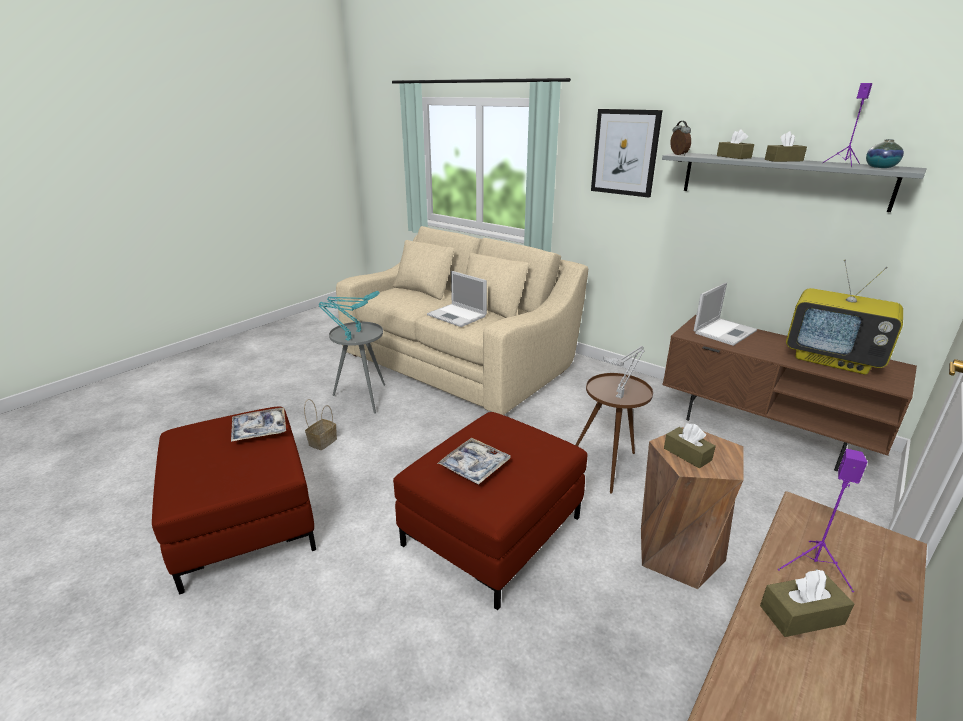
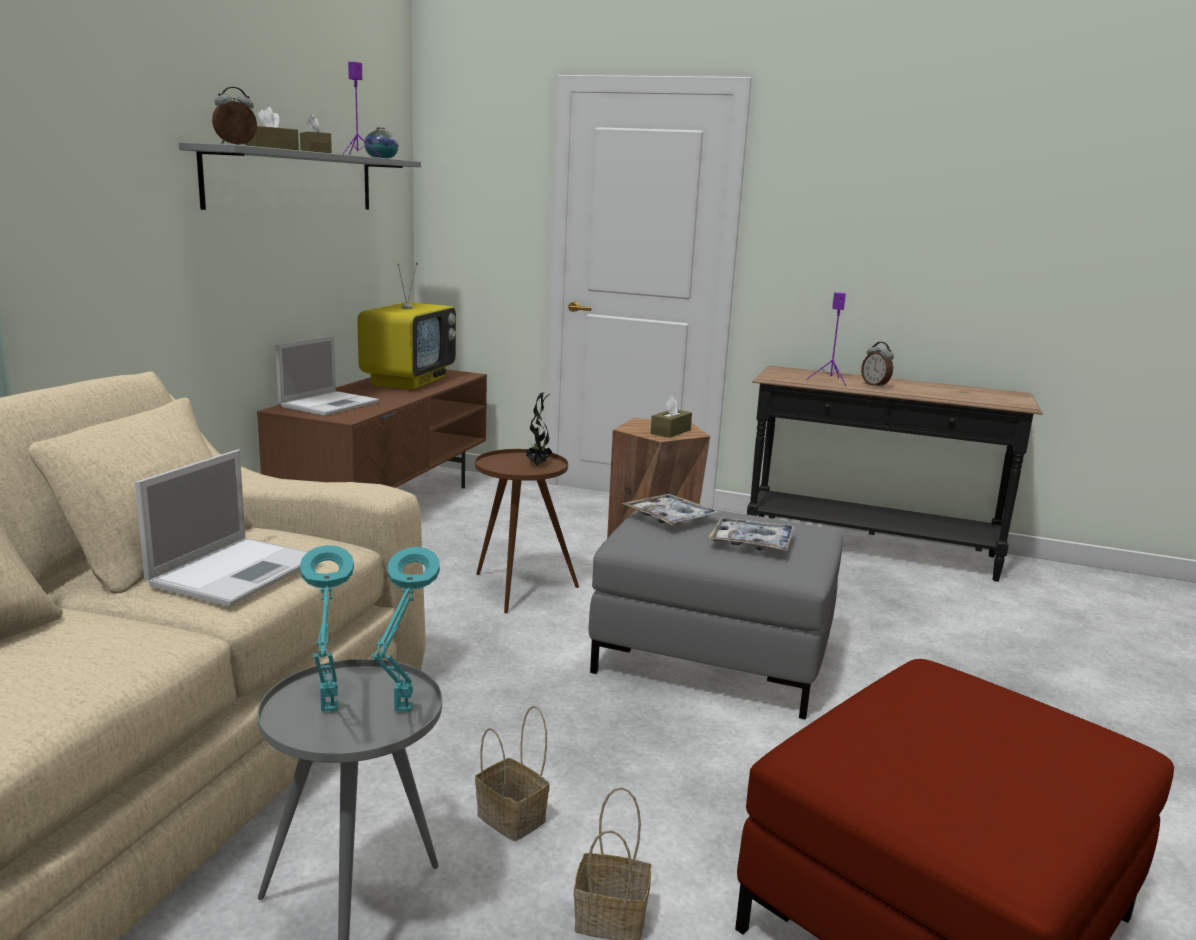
camera: 110 degrees left, 10 degrees down
tray [231,407,286,442] -> tray moved to [622,494,720,525]
red ottoman [393,412,588,610] -> grey ottoman [589,502,843,719]
picture [591,109,663,197] -> none
grey table lamp [603,346,644,398] -> potted plant [526,392,552,465]
laptop [694,282,757,346] -> laptop turned 90 degrees clockwise [275,336,379,416]
brown tissue box [760,569,854,637] -> alarm clock [861,342,894,388]
none -> basket [475,706,549,841]

